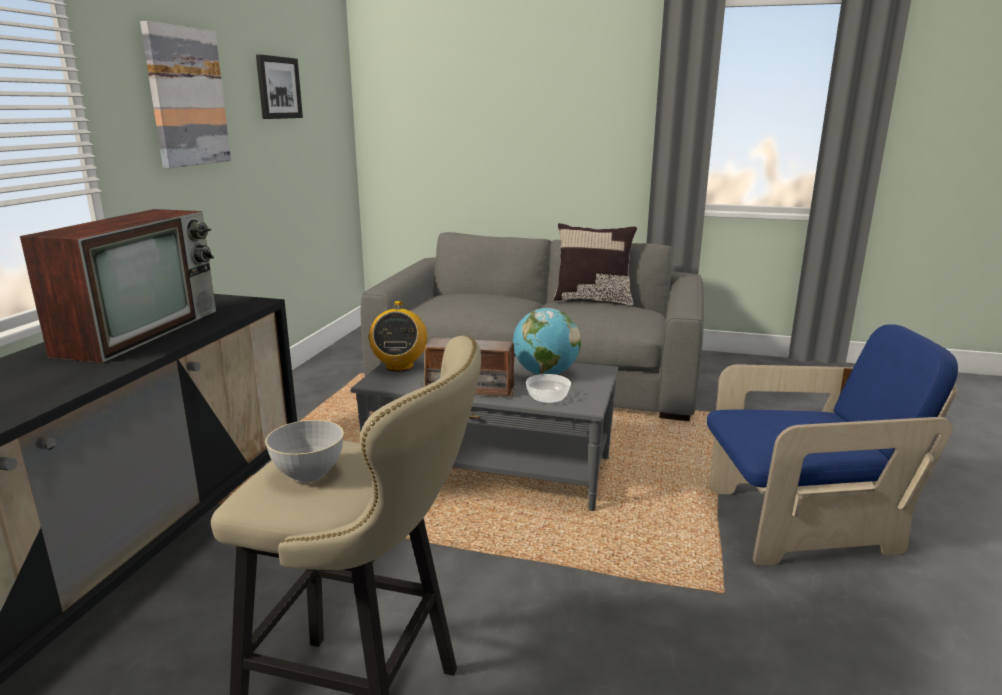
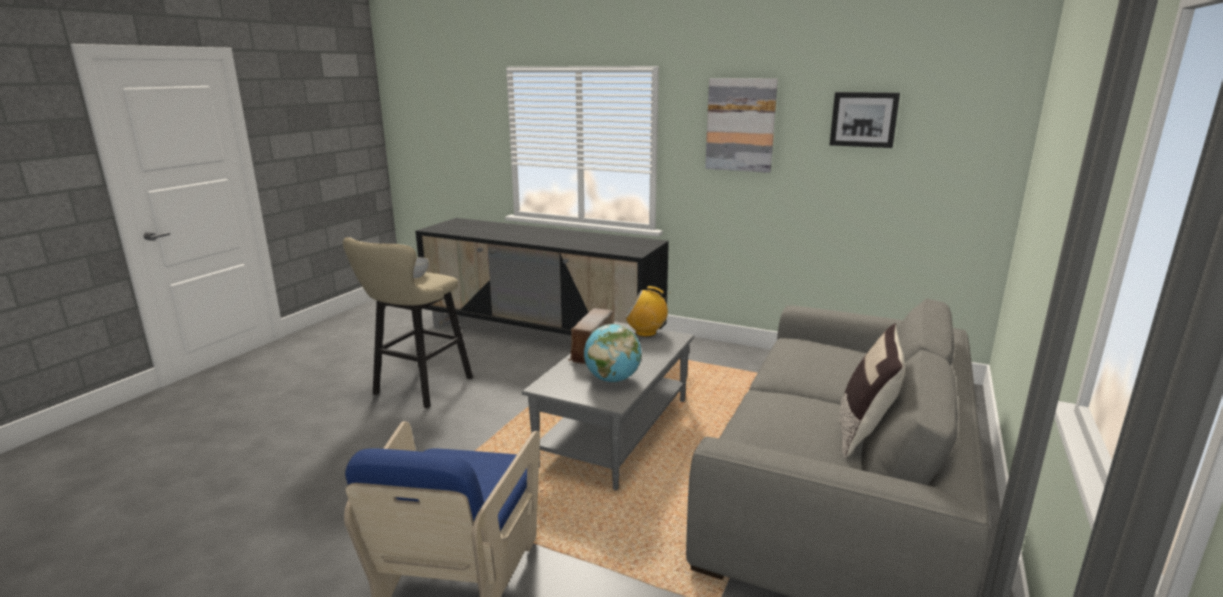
camera: 100 degrees right, 0 degrees up
television [20,209,216,363] -> none
bowl [526,374,571,404] -> none

